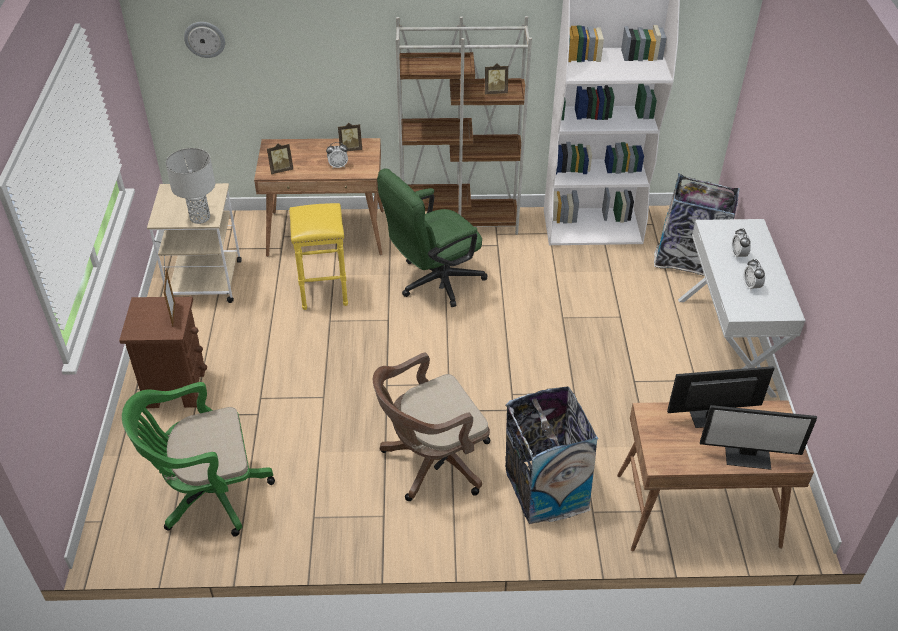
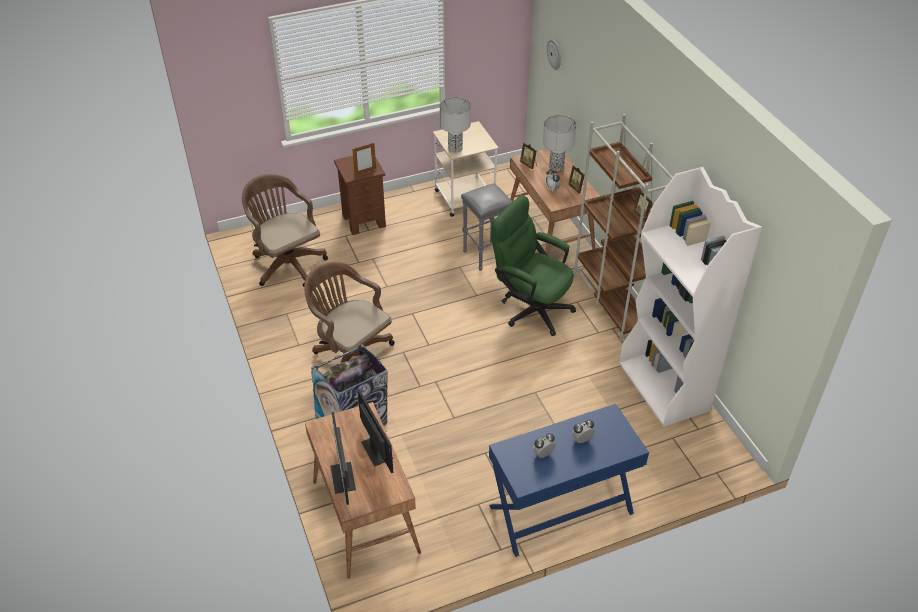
camera: 70 degrees right, 0 degrees up
green office chair [122,382,275,537] -> brown office chair [242,174,328,287]
yellow stool [289,203,348,310] -> grey stool [461,183,512,271]
trash can [654,173,740,276] -> none
white console table [678,219,806,397] -> blue console table [489,404,649,557]
none -> white table lamp [543,115,576,171]

